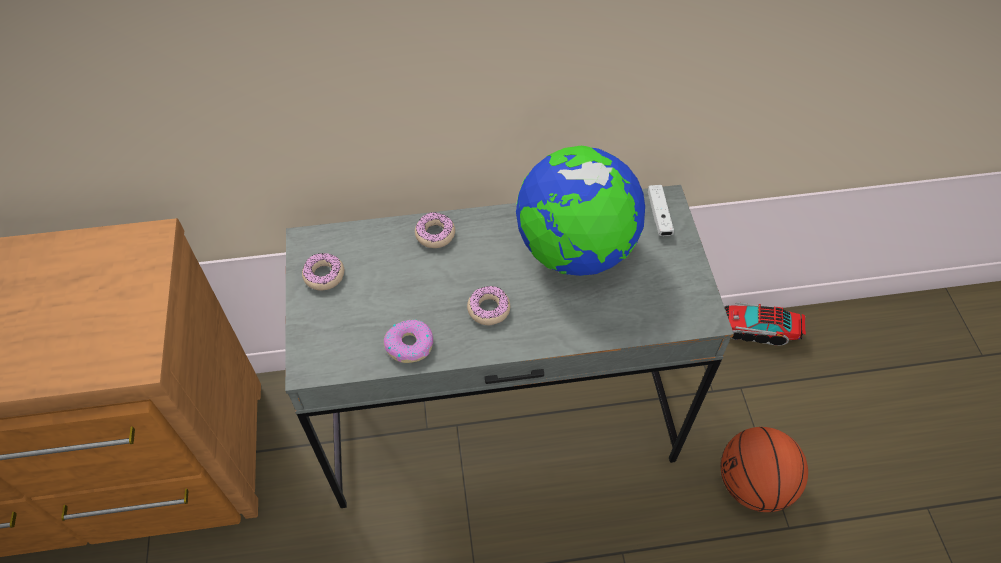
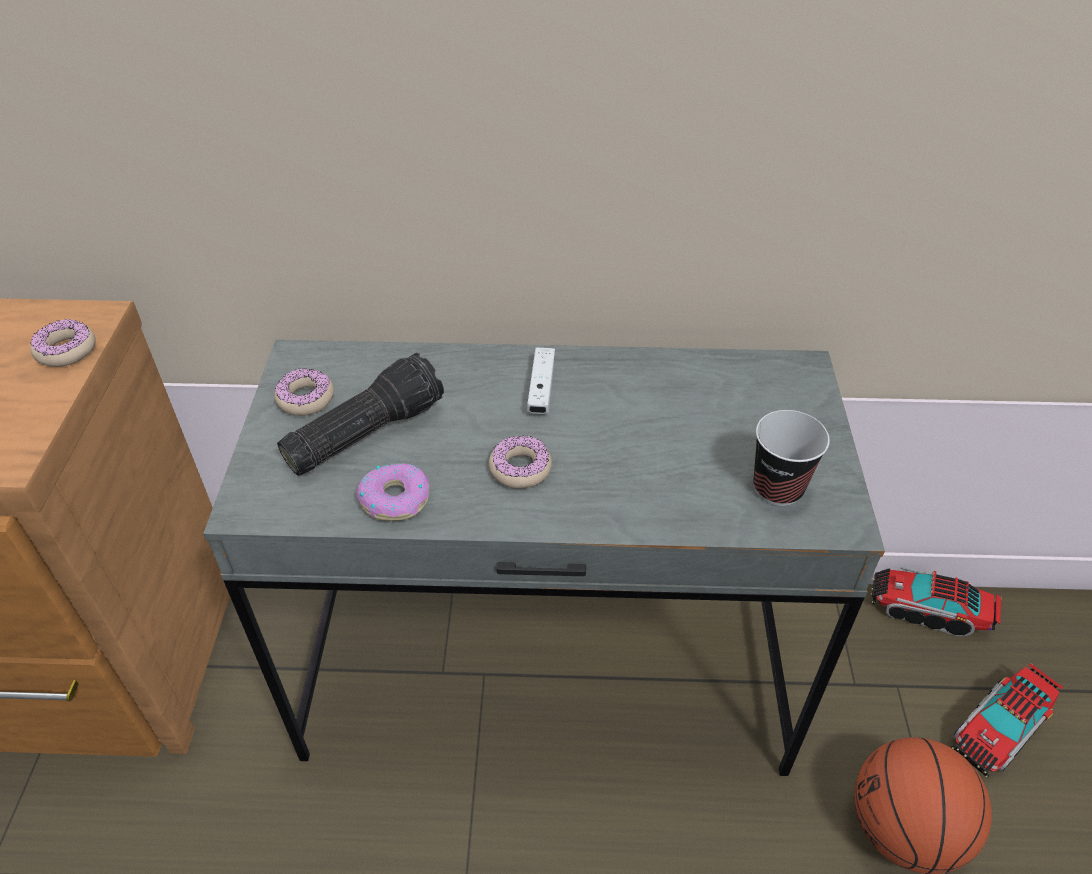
camera: 10 degrees right, 10 degrees down
donut [415,212,455,248] -> donut moved to [30,319,96,367]
globe [516,146,645,276] -> none
white game controller [648,185,674,236] -> white game controller moved to [527,347,555,414]
none -> flashlight [277,353,444,476]
none -> cup [753,410,830,506]
none -> toy truck [951,663,1063,778]

